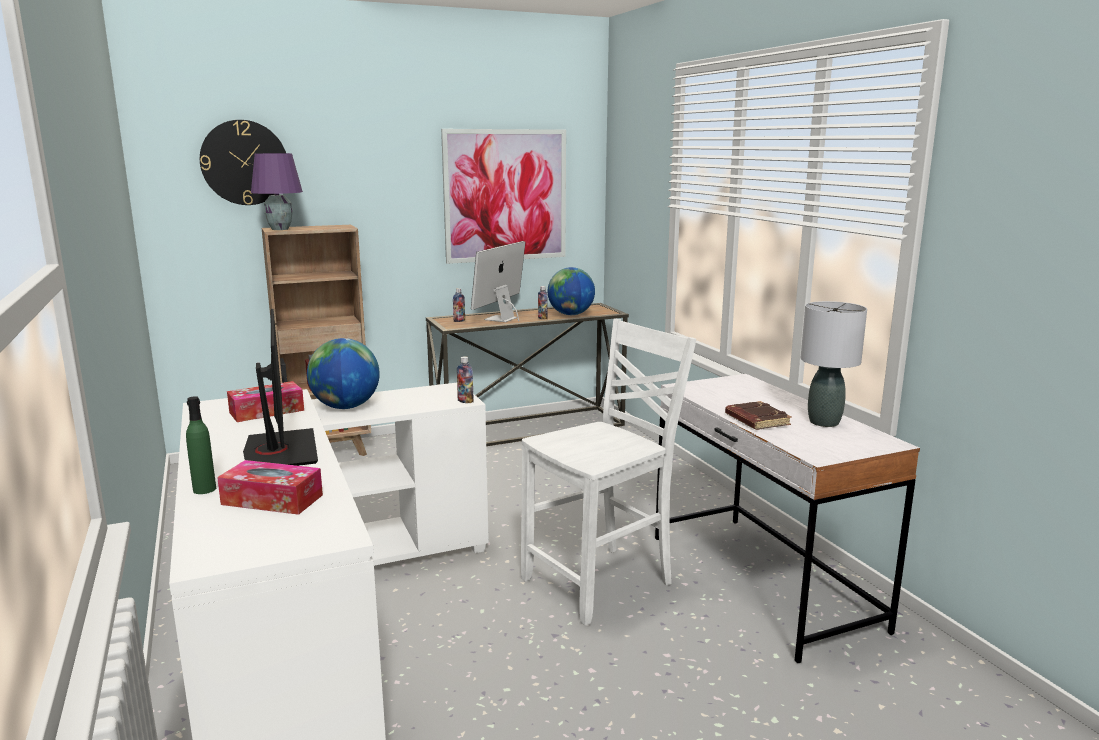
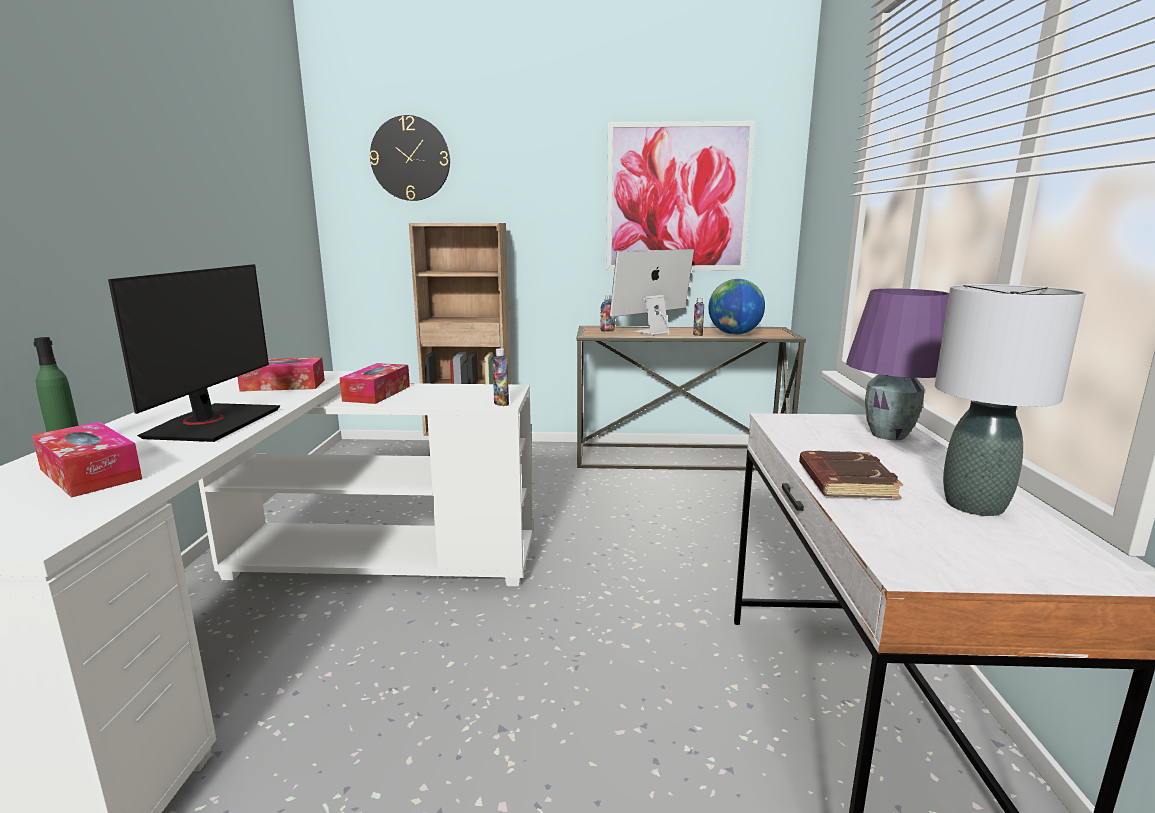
camera: 25 degrees right, 0 degrees up
purple table lamp [251,153,303,230] -> purple table lamp moved to [846,289,949,440]
globe [307,338,380,409] -> tissue box [340,363,410,404]
white chair [521,319,696,626] -> none

